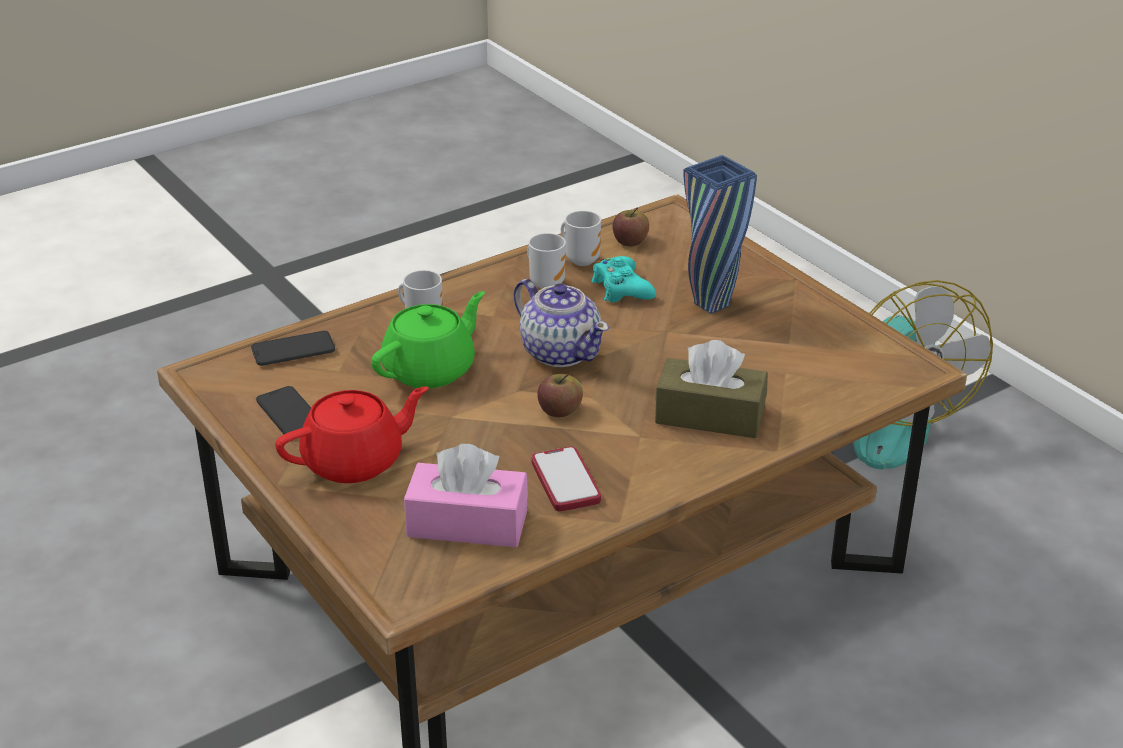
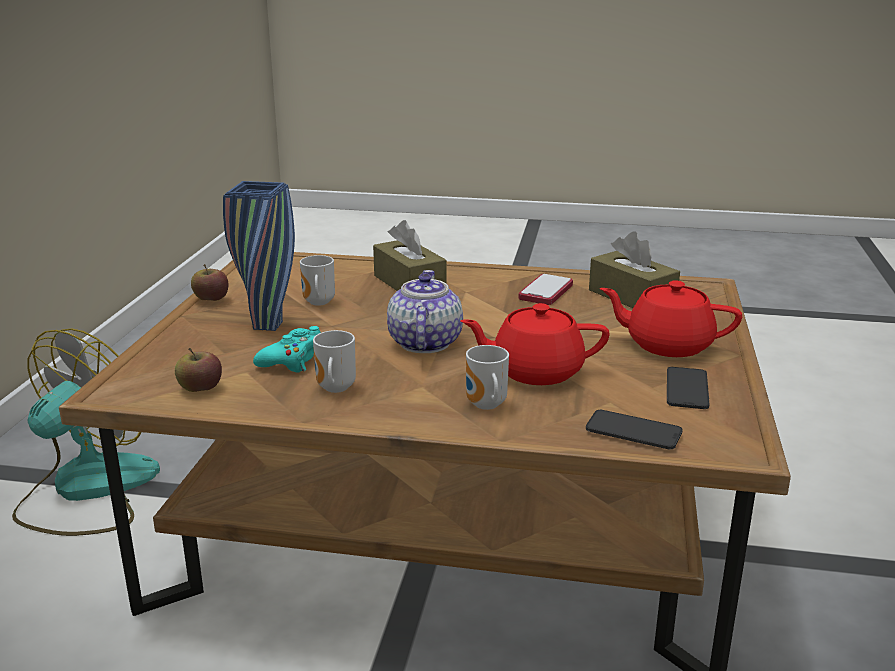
camera: 135 degrees left, 10 degrees down
green teapot [371,291,485,388] -> red teapot [461,303,609,385]
pink tissue box [404,444,528,547] -> brown tissue box [589,232,680,308]
apple [537,374,583,417] -> apple moved to [191,264,229,301]
mug [561,211,601,266] -> mug moved to [300,255,335,306]

